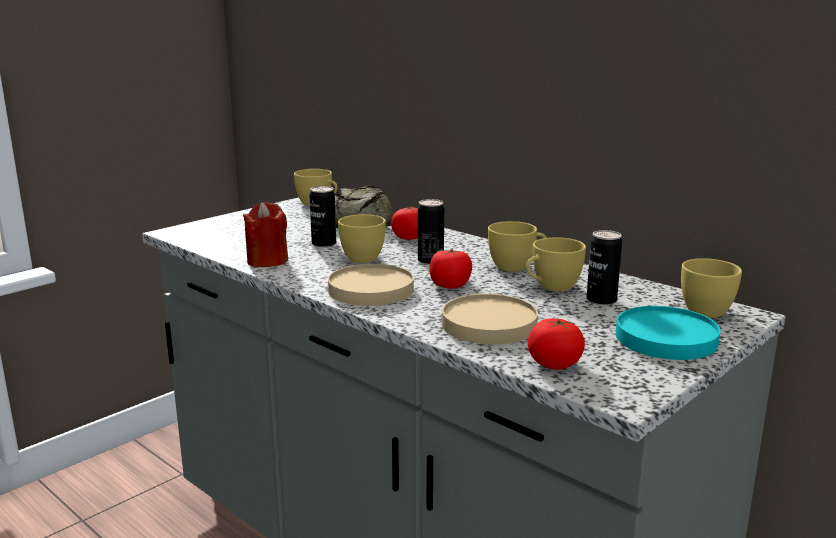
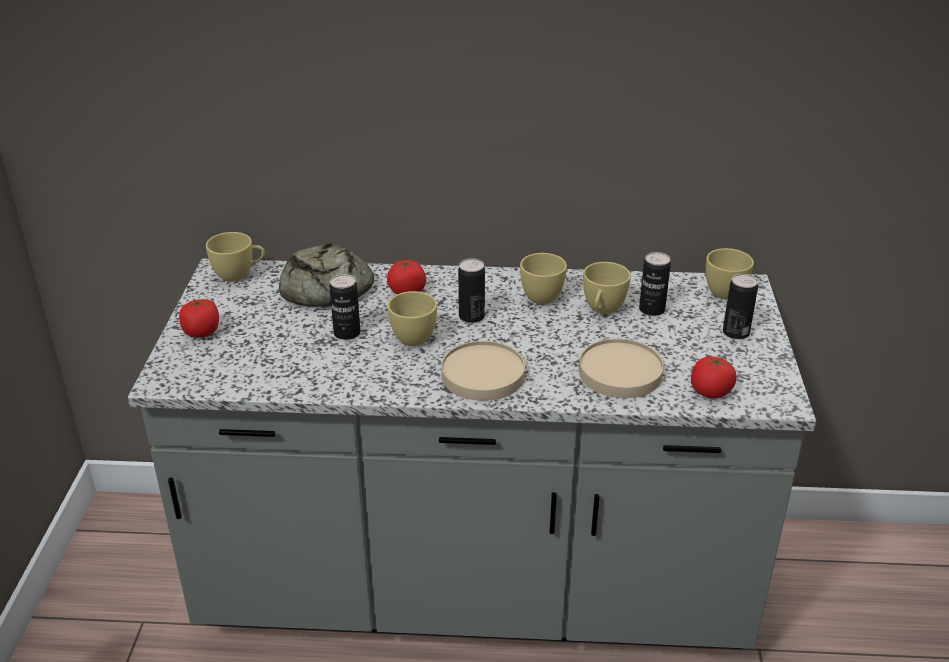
camera: 40 degrees left, 15 degrees up
red candle [243,202,288,267] -> none
tomato [430,249,472,289] -> tomato moved to [179,299,219,338]
turquoise plate [616,306,721,360] -> can [723,274,758,339]

